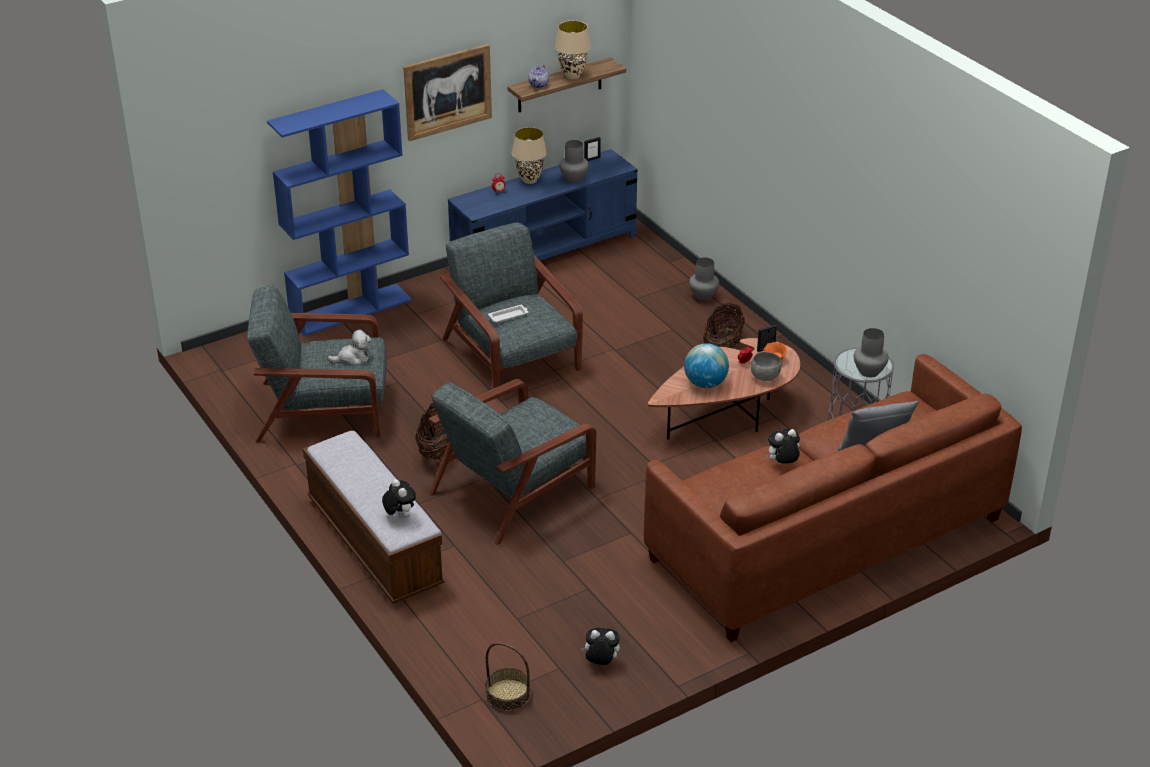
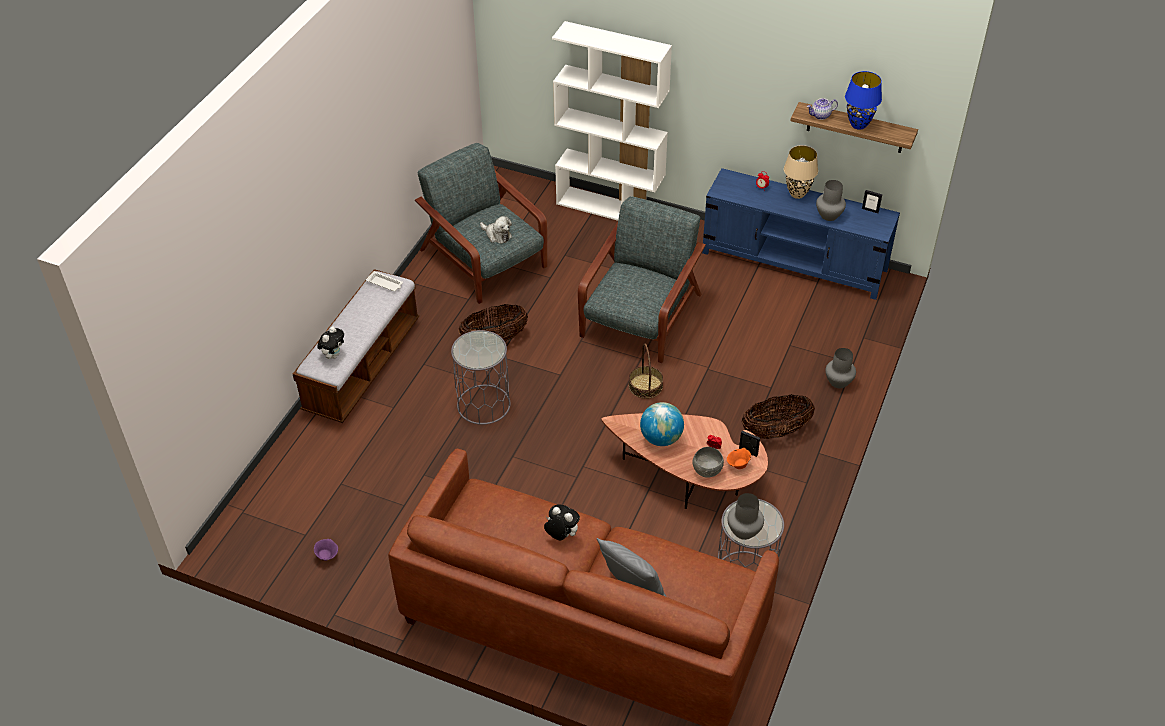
camera: 55 degrees right, 10 degrees up
blue bookcase [267,89,412,336] -> white bookcase [552,21,672,221]
picture [403,44,492,141] -> none
grey armchair [429,379,596,545] -> grey side table [451,330,510,425]
basket [485,642,531,711] -> basket moved to [629,343,663,399]
white tray [488,305,528,323] -> white tray moved to [366,271,403,291]
beige table lamp [555,21,591,79] -> blue table lamp [845,71,882,130]
plush toy [581,628,620,665] -> purple bowl [314,539,338,561]

